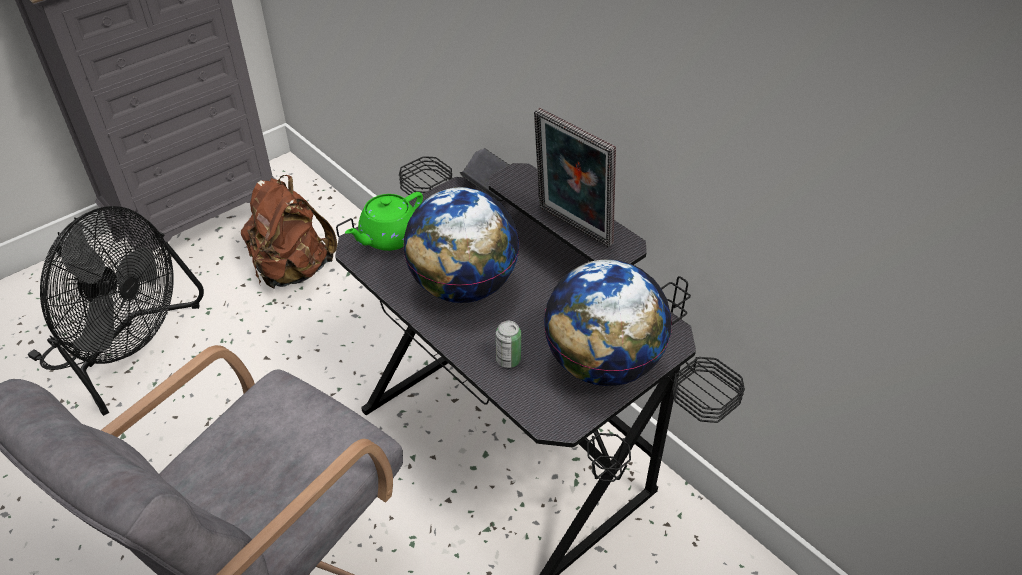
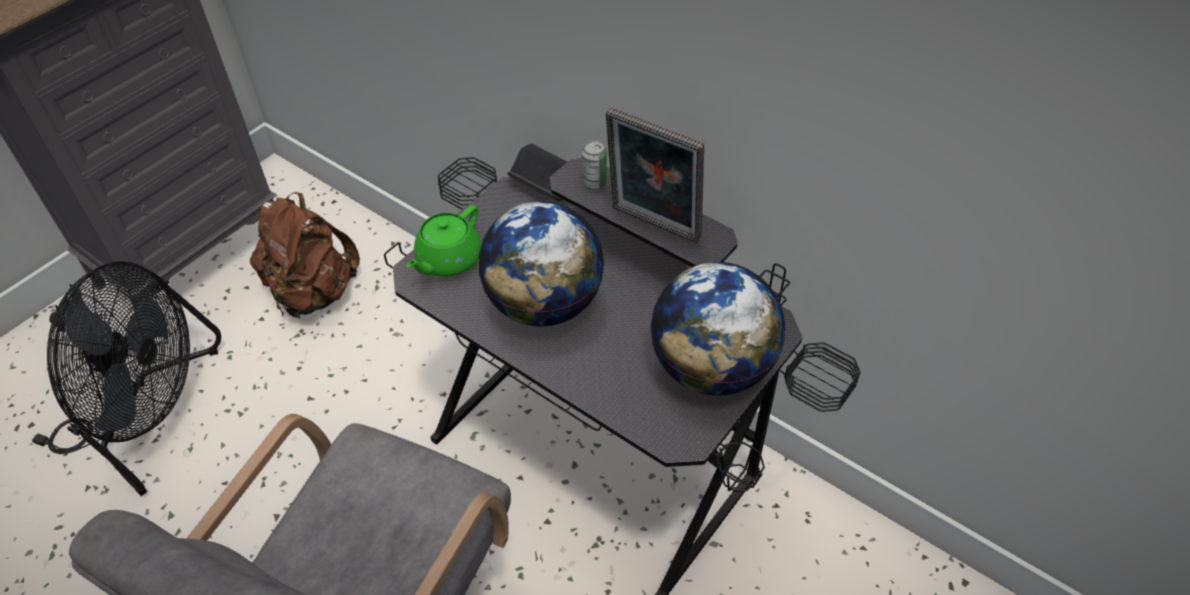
camera: 10 degrees left, 5 degrees up
can [496,321,521,368] -> can moved to [582,141,607,189]

